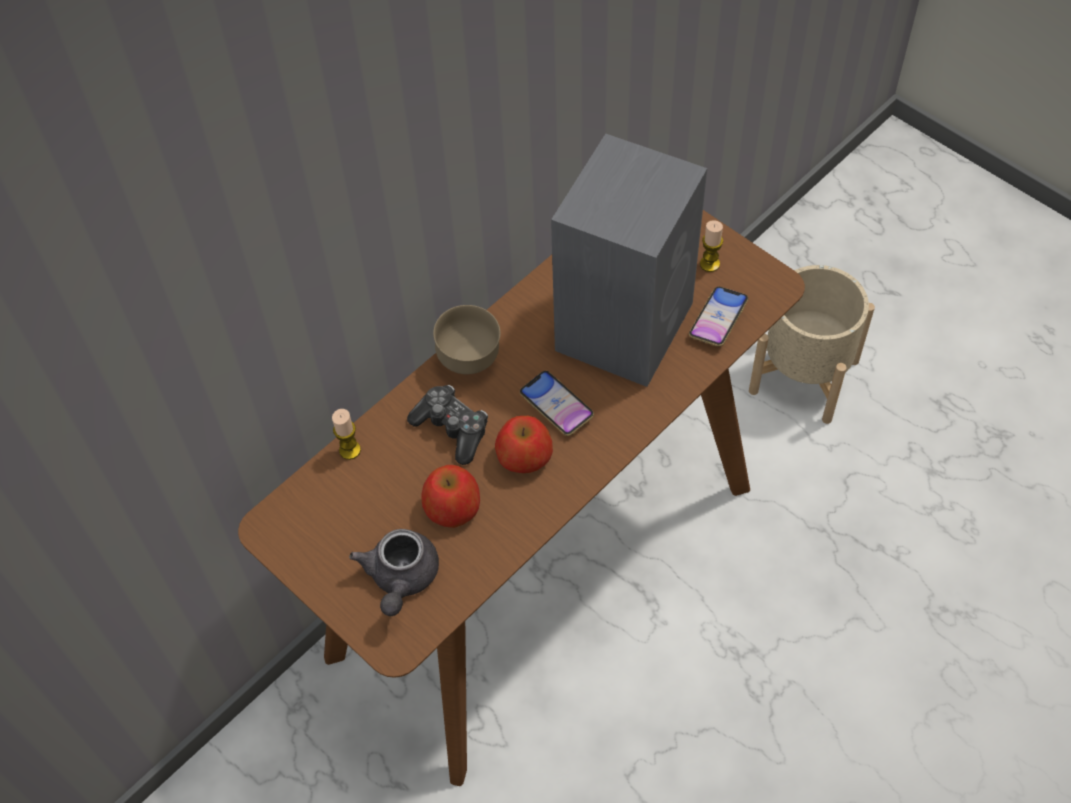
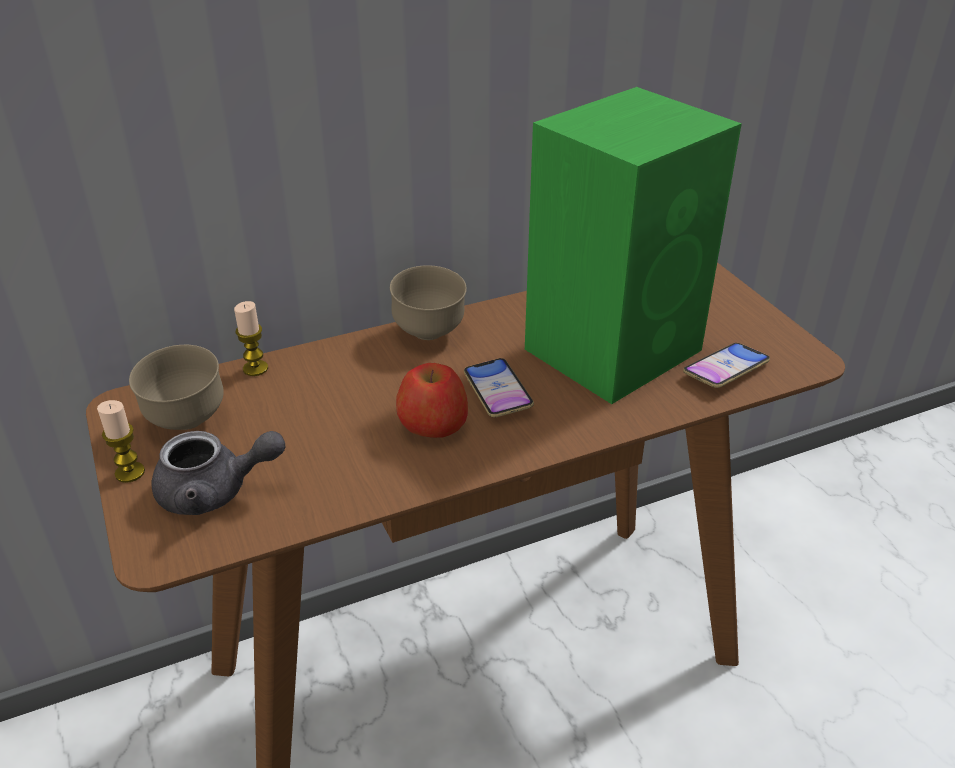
camera: 20 degrees right, 20 degrees down
grey teapot [349,529,439,616] -> grey teapot turned 120 degrees counterclockwise [152,431,286,515]
game controller [407,385,488,465] -> none
apple [421,465,480,528] -> none
grey speaker [551,134,707,387] -> green speaker [525,87,742,404]
candle [700,220,723,272] -> candle moved to [97,400,145,483]
beige planter [749,265,875,424] -> none
none -> brown bowl [129,345,224,430]

